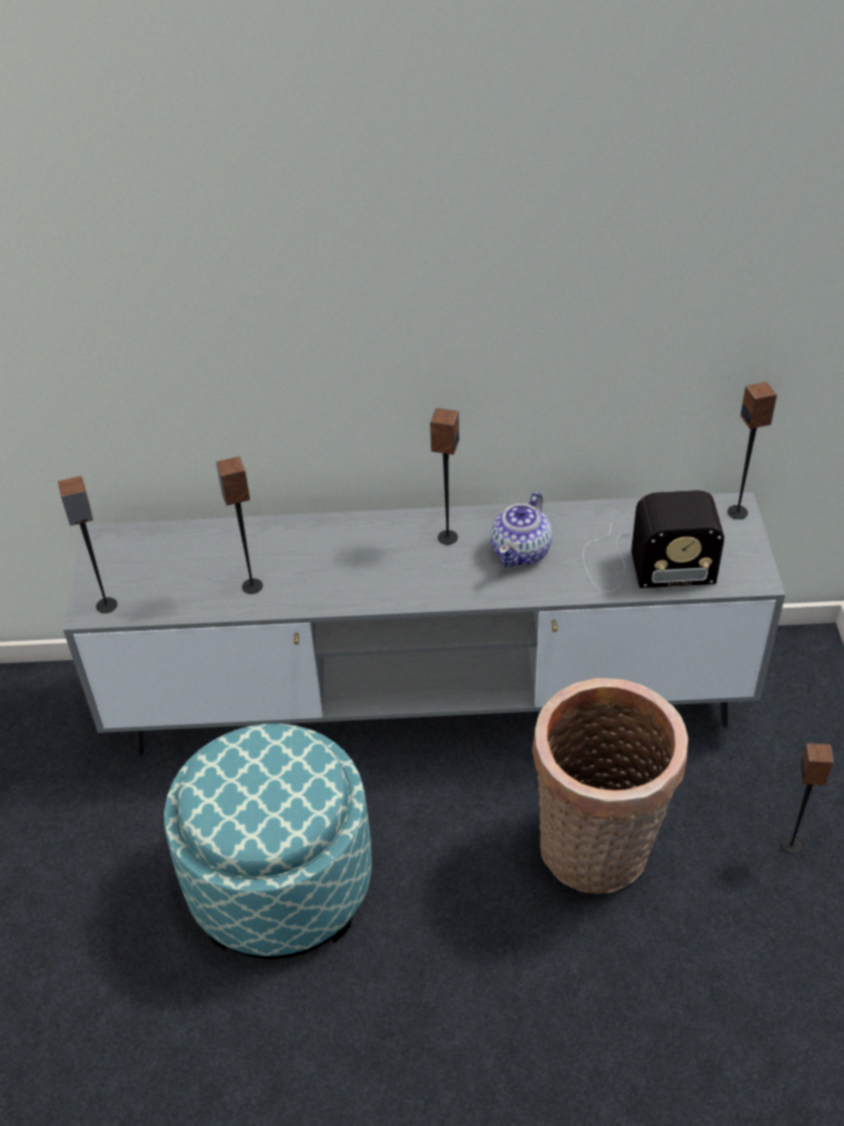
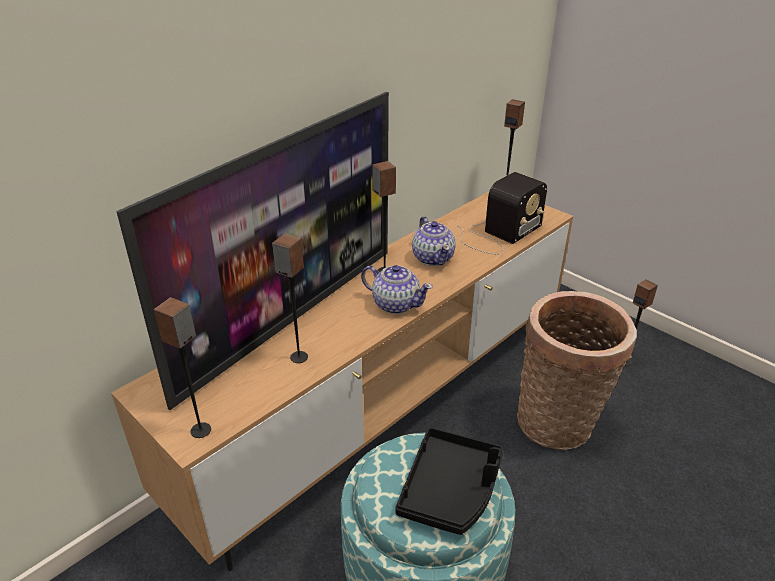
camera: 45 degrees left, 10 degrees down
grey tv stand [63,492,785,756] -> brown tv stand [111,192,573,571]
none -> television [116,92,389,410]
none -> teapot [361,265,433,314]
none -> black tray [395,427,504,535]

